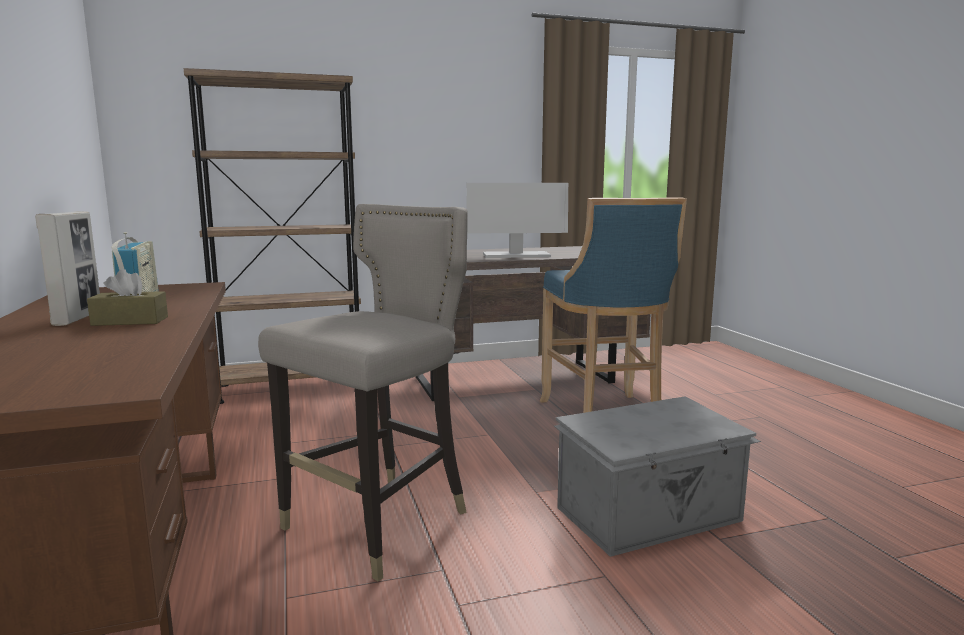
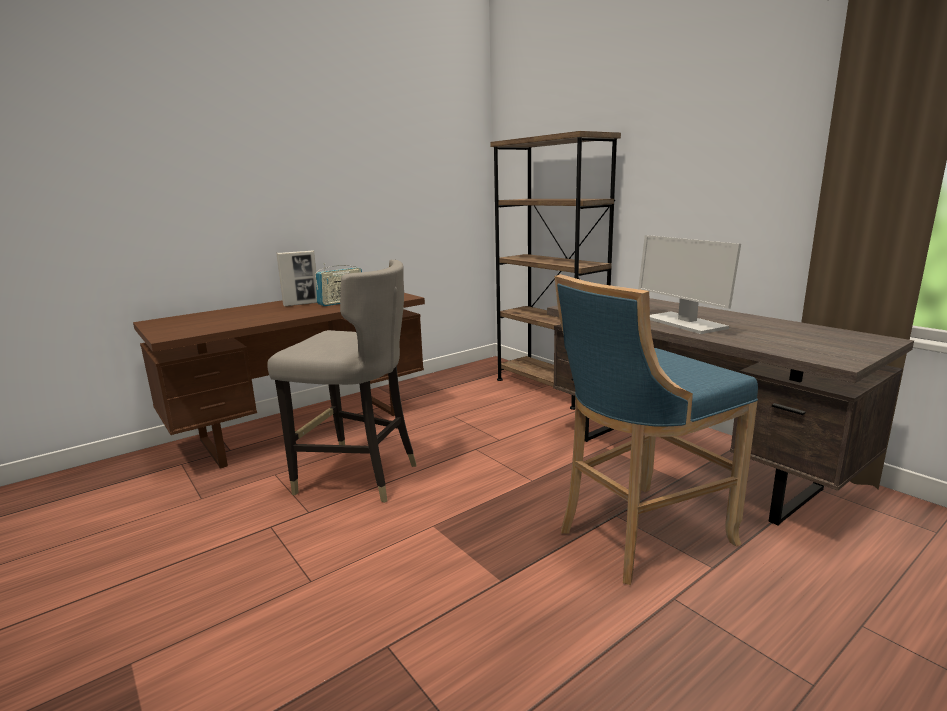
camera: 70 degrees right, 5 degrees up
brown tissue box [87,269,168,326] -> none
grey storage box [554,396,761,557] -> none

